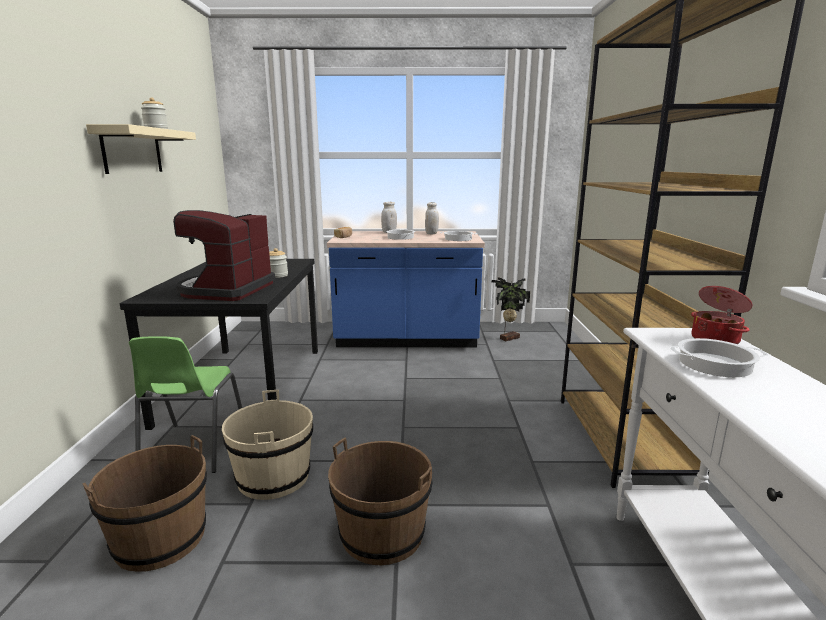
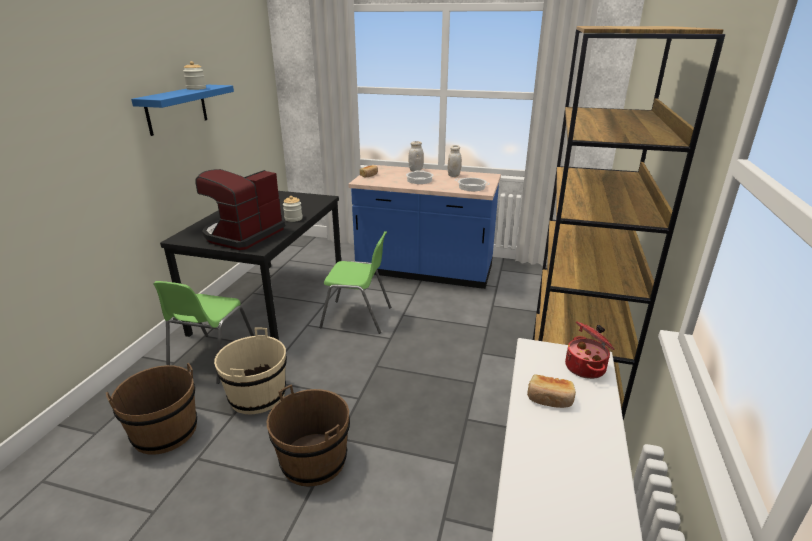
camera: 15 degrees right, 10 degrees up
beige shelf [86,124,196,174] -> blue shelf [131,85,234,136]
potted plant [492,277,530,342] -> none
cooking pot [670,338,768,377] -> bread [527,375,576,408]
none -> green chair [319,231,391,334]

